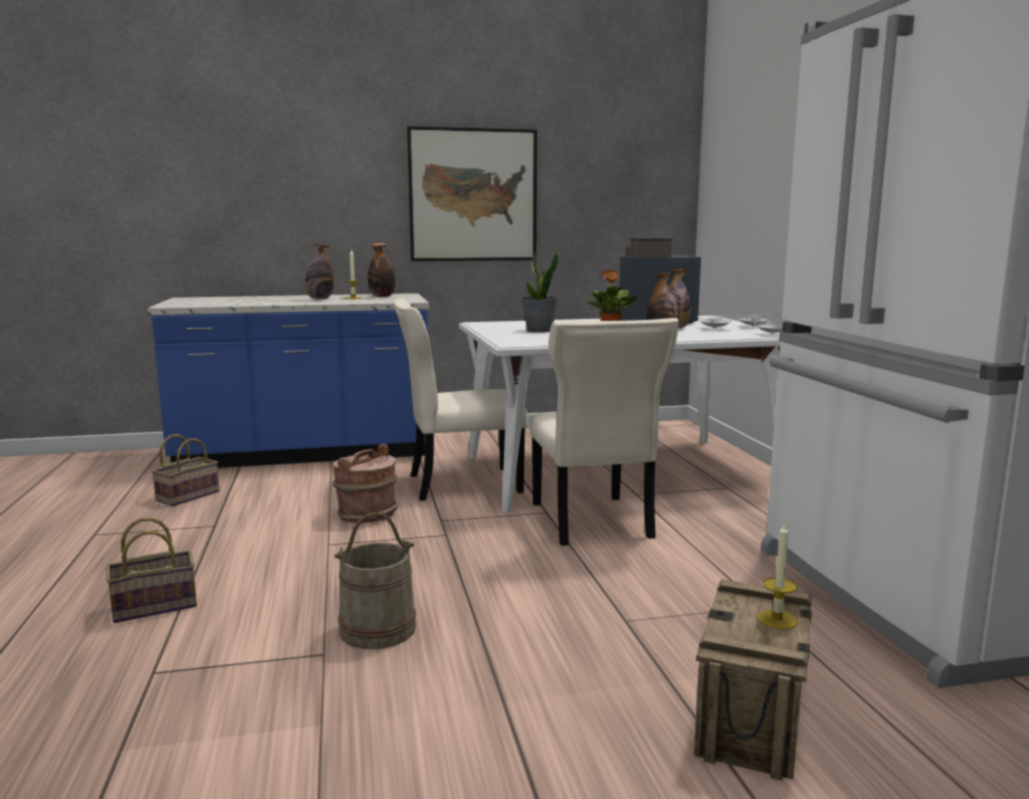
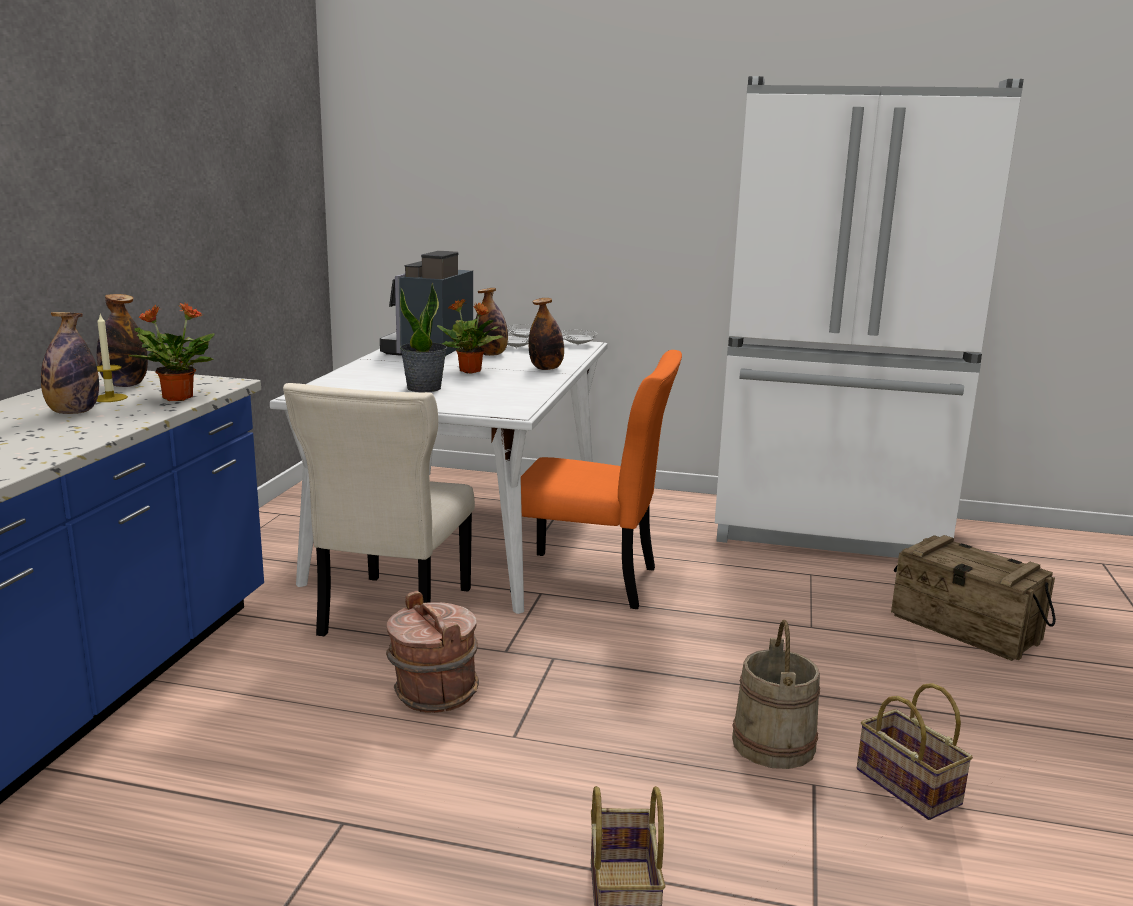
camera: 65 degrees left, 5 degrees up
basket [152,434,219,506] -> basket moved to [857,683,973,820]
picture [407,126,537,261] -> none
beige chair [530,318,679,546] -> orange chair [510,350,682,609]
candle [757,523,798,630] -> none
none -> potted plant [129,303,215,401]

